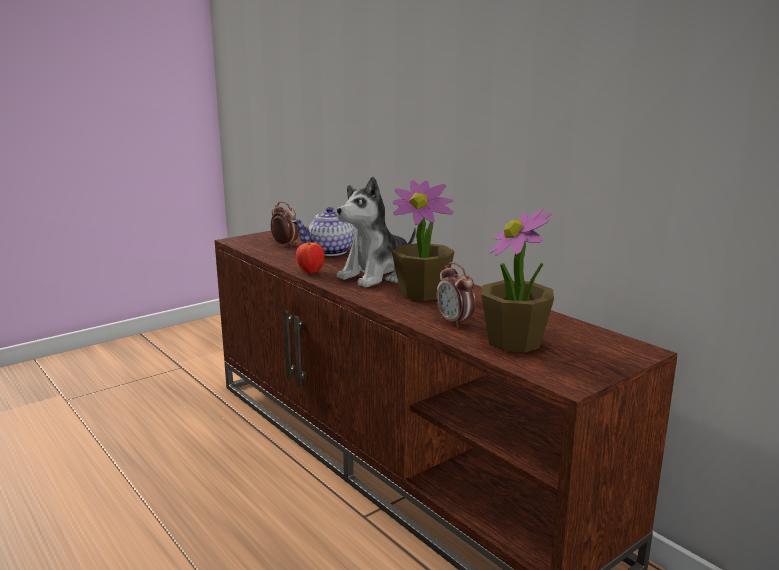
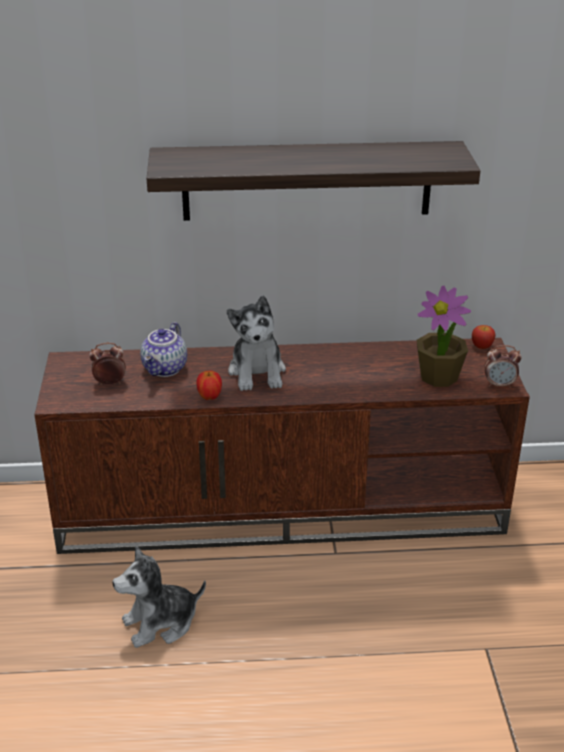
camera: 55 degrees left, 15 degrees up
potted plant [392,180,455,301] -> none
alarm clock [436,262,475,328] -> alarm clock moved to [484,345,522,388]
none -> plush toy [112,545,206,648]
none -> shelf [146,141,480,221]
none -> apple [472,325,495,349]

